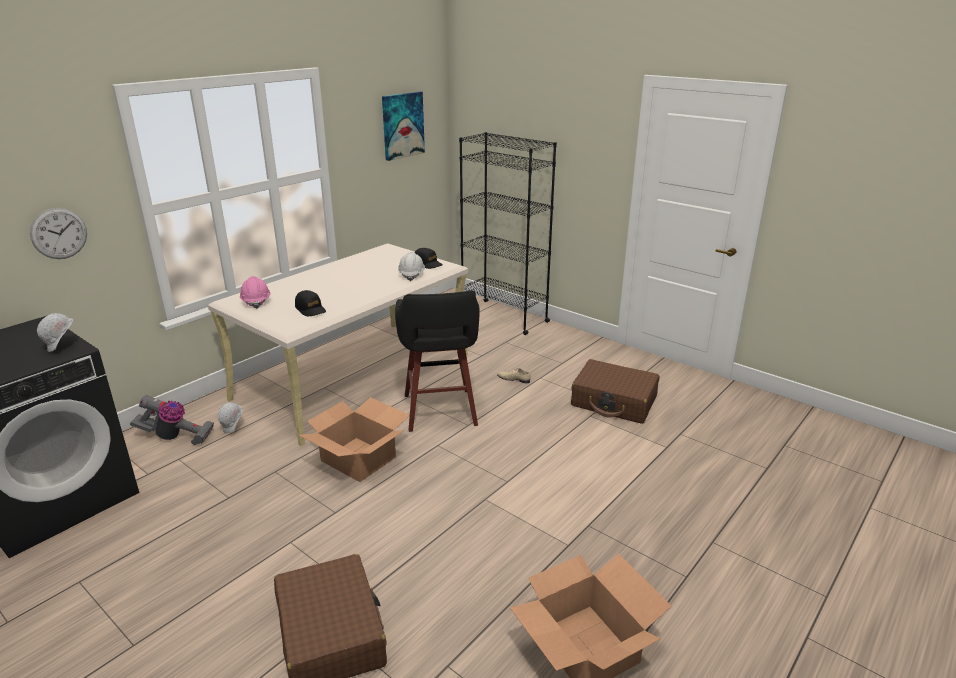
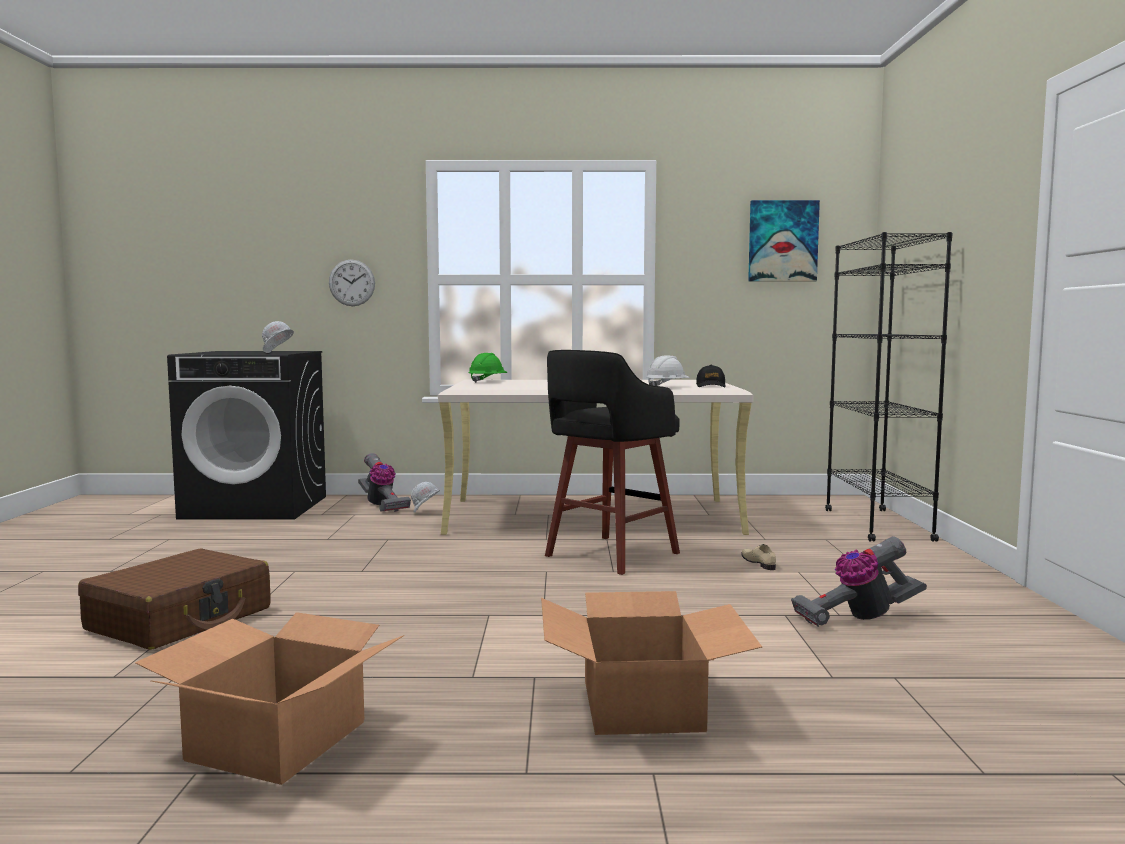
camera: 50 degrees right, 20 degrees down
pink hard hat [240,276,271,309] -> green hard hat [469,353,508,383]
black cap [295,290,326,316] -> none
cardboard box [299,397,410,482] -> cardboard box moved to [541,591,762,735]
brown suitcase [571,359,660,424] -> vacuum cleaner [791,536,927,627]

